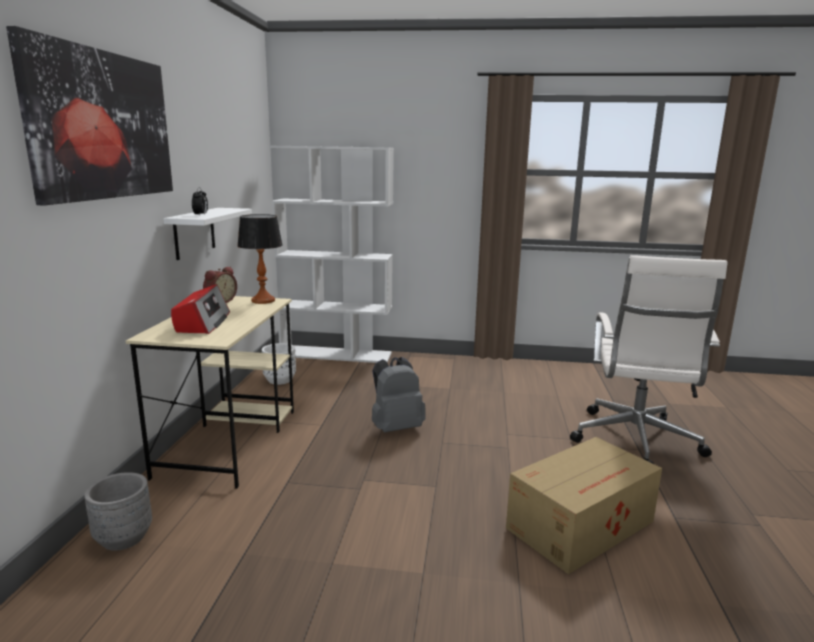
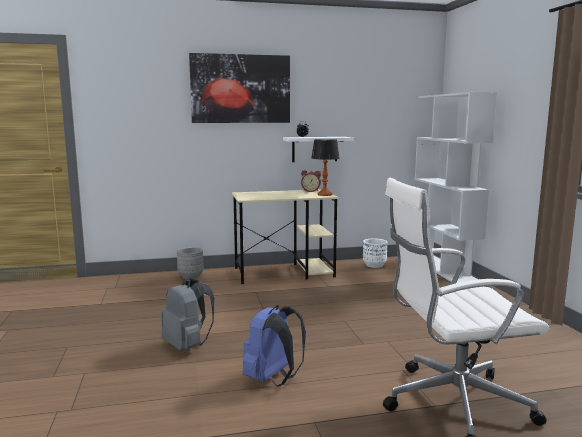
camera: 70 degrees right, 5 degrees down
radio [171,284,230,334] -> none
grey backpack [372,357,426,433] -> grey backpack moved to [161,278,215,351]
cardboard box [506,437,662,574] -> blue backpack [242,305,306,387]

